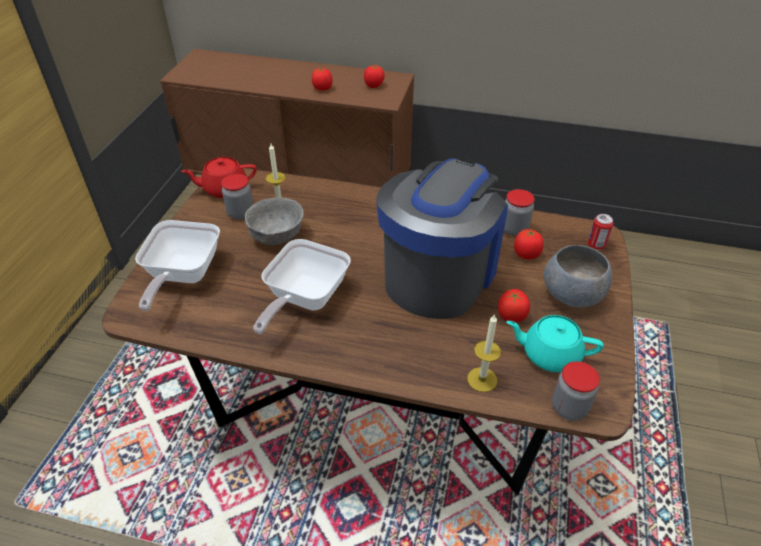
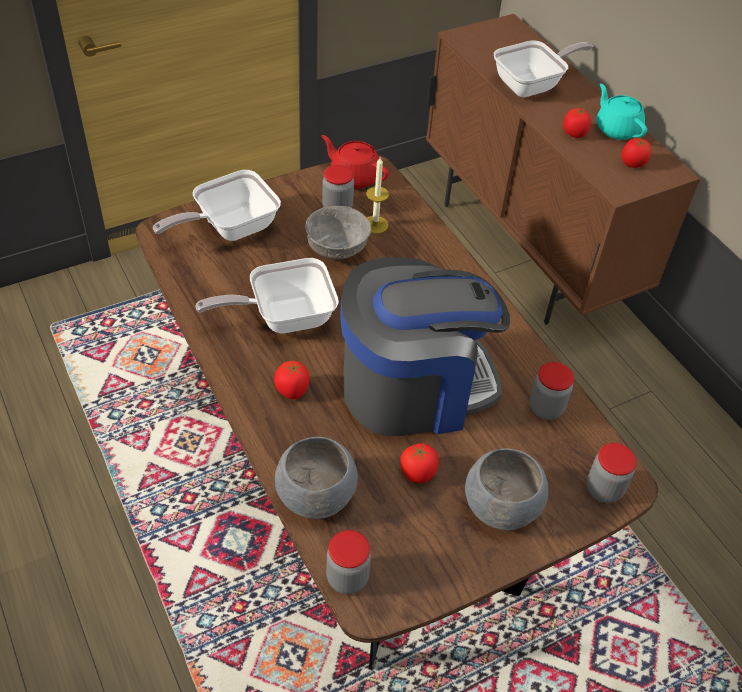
camera: 45 degrees right, 5 degrees up
candle [467,314,501,392] -> grey bowl [275,437,358,519]
turquoise teapot [506,315,604,373] -> turquoise teapot moved to [597,84,647,140]
tomato [514,228,543,259] -> tomato moved to [274,361,310,399]
can [588,214,613,249] -> jar [586,443,637,503]
none -> frying pan [494,40,593,97]

